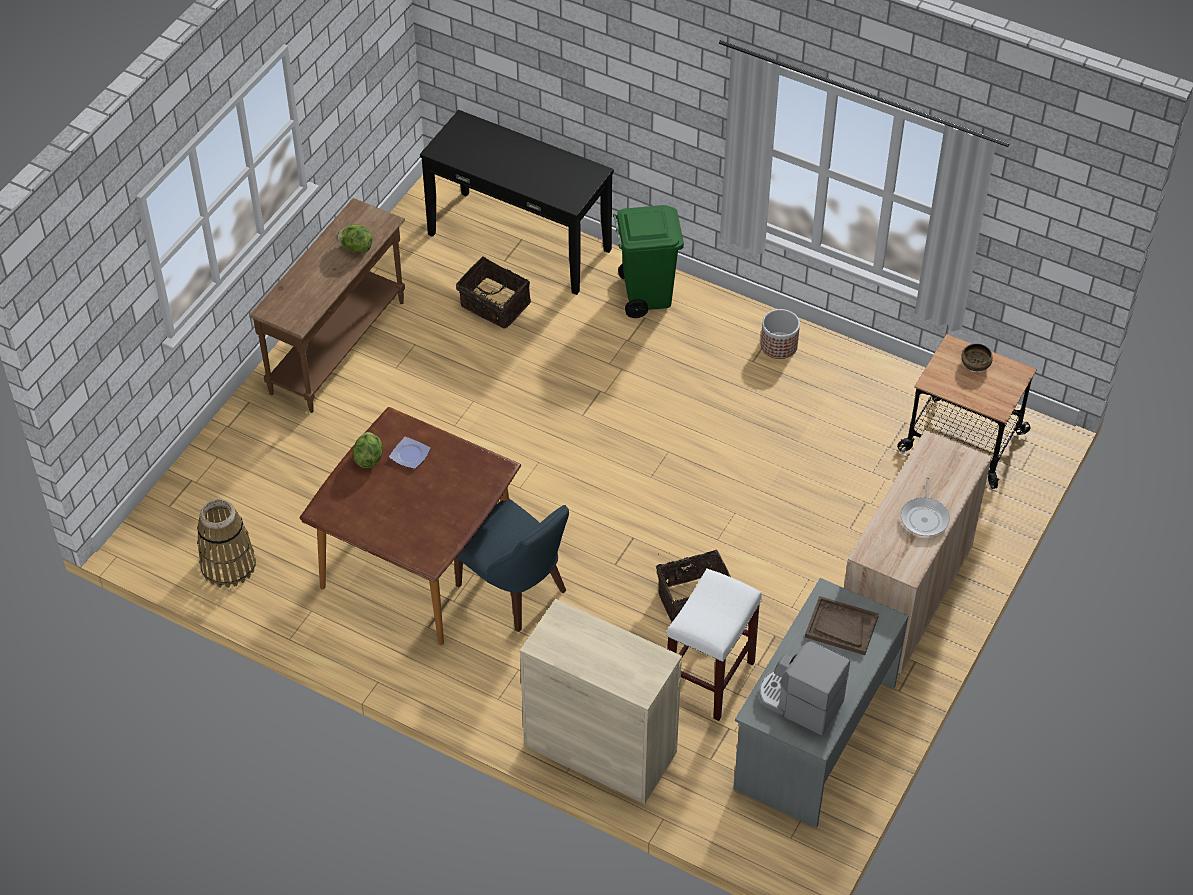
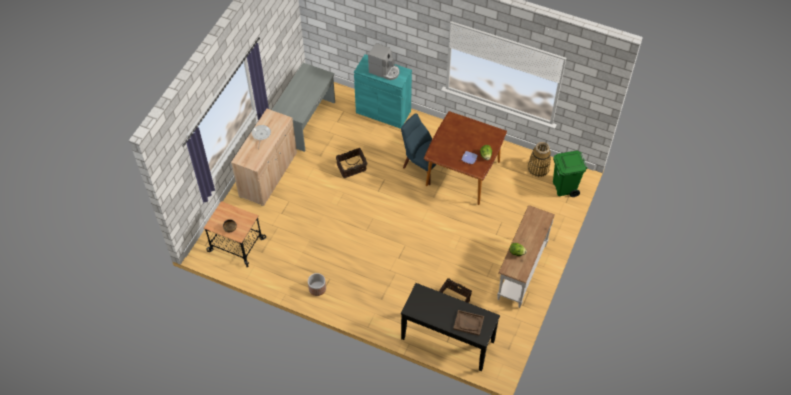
camera: 175 degrees right, 5 degrees up
brown console table [249,198,405,413] -> white console table [497,205,555,308]
beige cabinet [520,599,682,804] -> turquoise cabinet [354,54,412,129]
green trash can [613,205,684,318] -> green trash can moved to [553,151,588,197]
white stool [666,568,762,721] -> none
coffee machine [759,641,850,735] -> coffee machine moved to [368,43,400,80]
brown tray [805,596,879,655] -> brown tray moved to [453,310,484,336]

